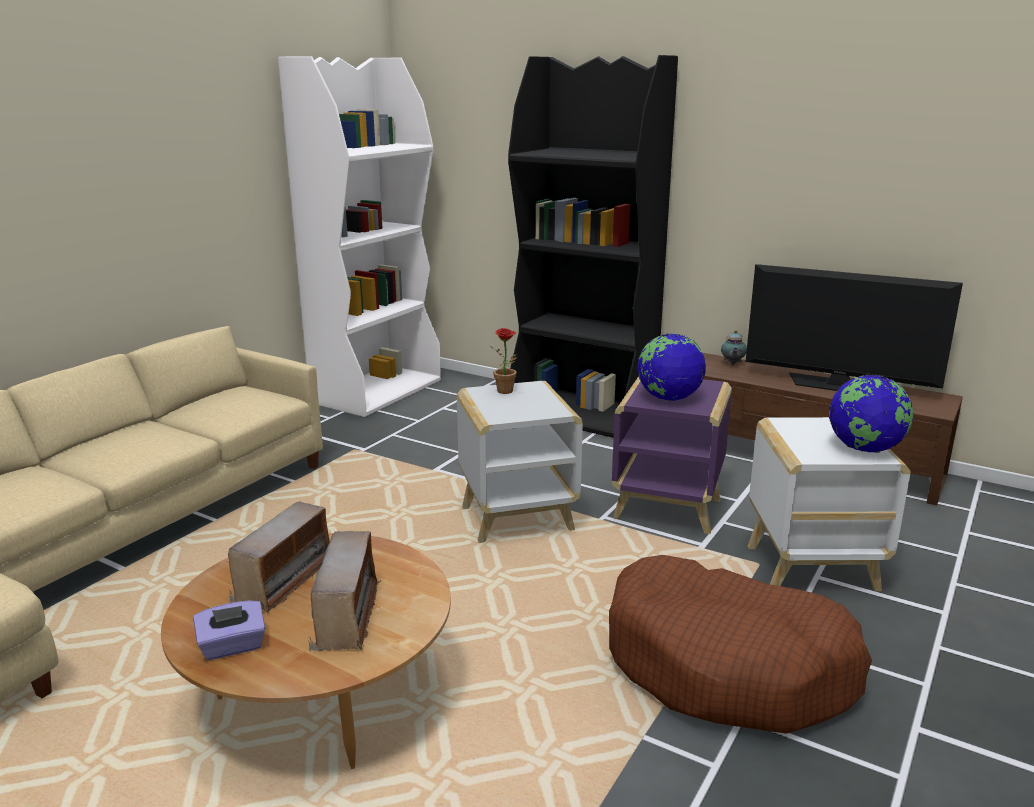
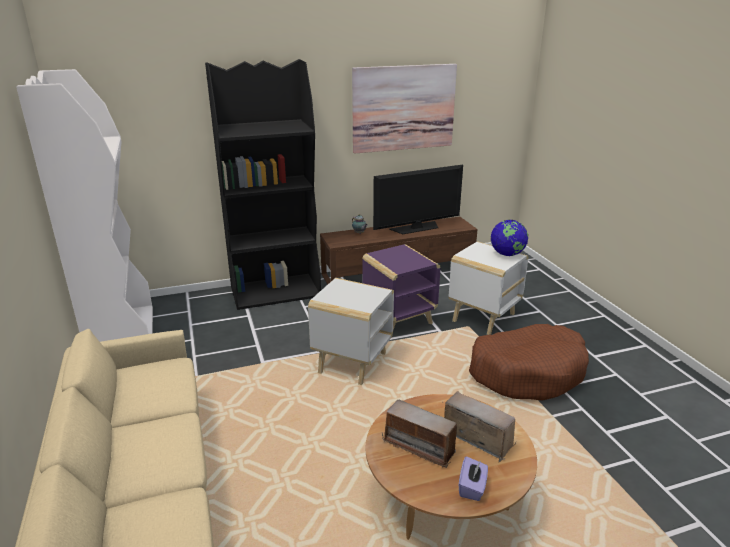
camera: 50 degrees left, 5 degrees up
radio [228,501,330,613] -> radio turned 150 degrees clockwise [382,399,460,468]
potted plant [490,328,517,394] -> none
globe [637,333,706,401] -> none
none -> picture [352,64,457,154]

